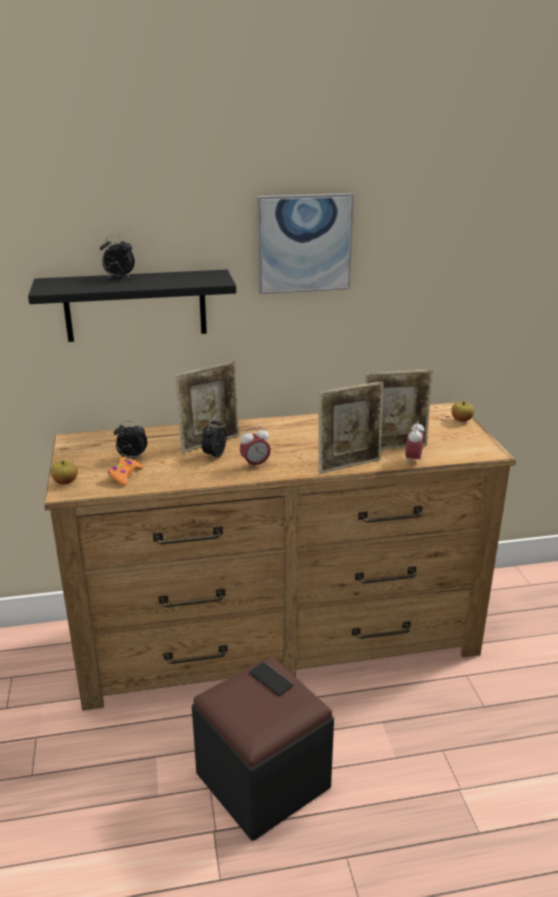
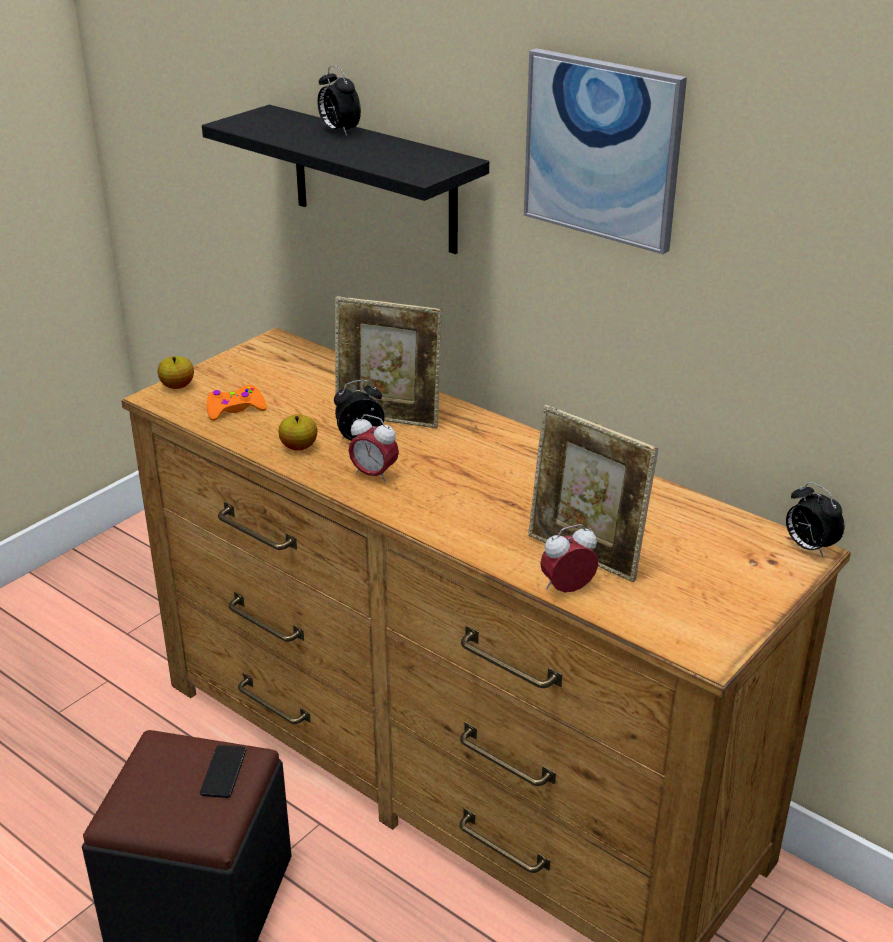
camera: 50 degrees right, 5 degrees up
alarm clock [114,421,148,459] -> alarm clock moved to [786,482,844,557]
picture frame [318,382,383,474] -> none
apple [451,402,474,422] -> apple moved to [278,415,317,450]

